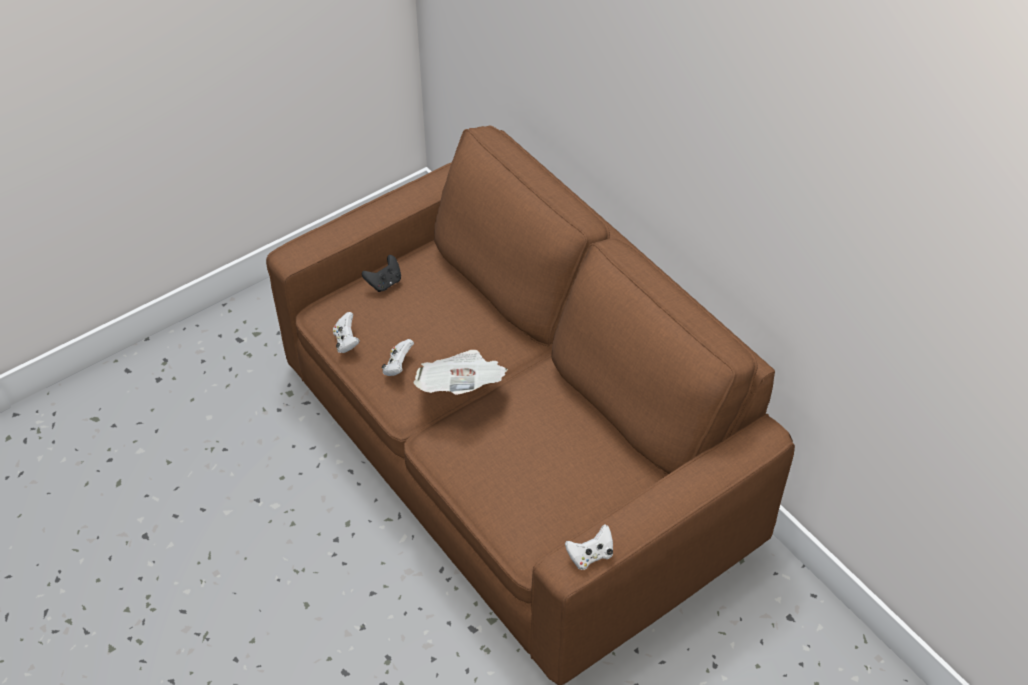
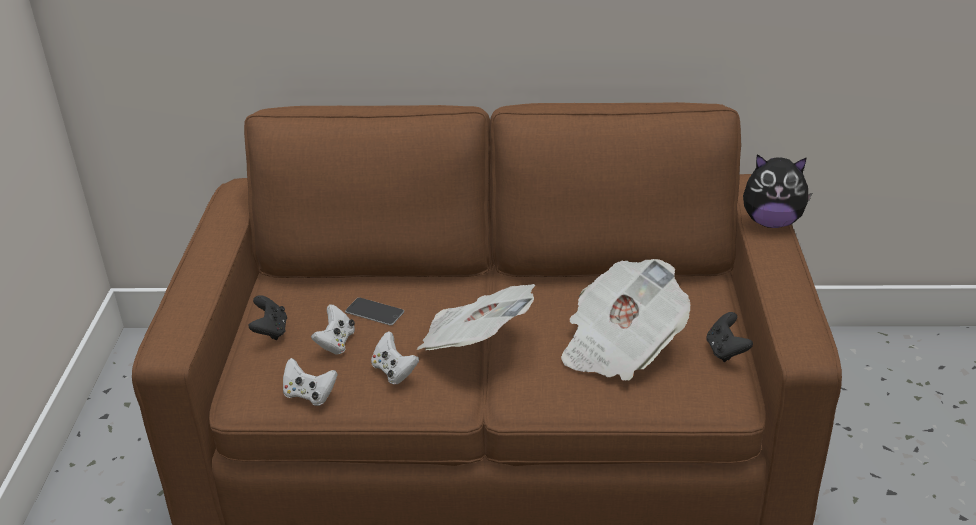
camera: 50 degrees left, 15 degrees down
white game controller [565,524,613,570] -> white game controller moved to [311,304,355,355]
none -> phone [345,297,404,326]
none -> newspaper [561,259,690,381]
none -> black game controller [706,312,753,362]
none -> plush toy [743,154,812,228]

